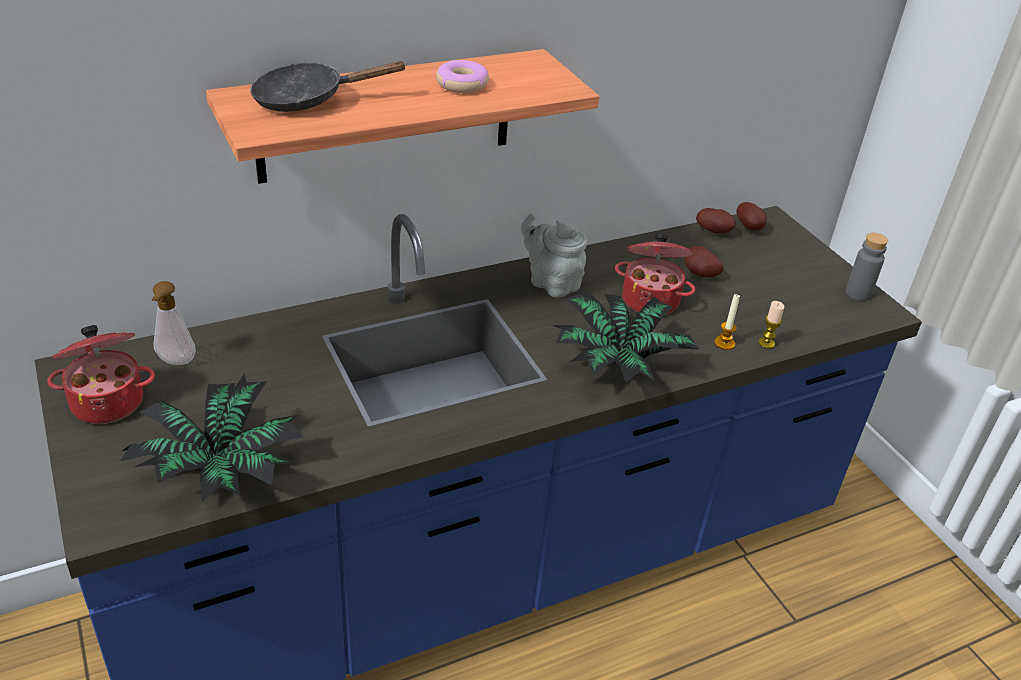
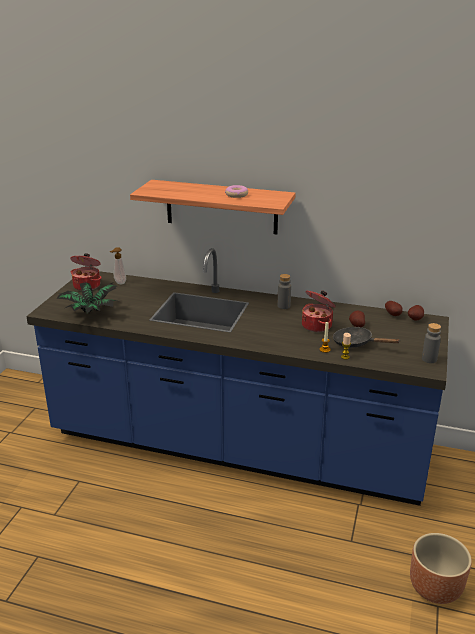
camera: 45 degrees right, 10 degrees down
black frying pan [250,61,407,112] -> black frying pan moved to [333,327,400,348]
grey teapot [521,212,587,297] -> grey bottle [278,274,291,309]
potted plant [552,288,700,382] -> none
none -> brown planter [410,533,472,604]

